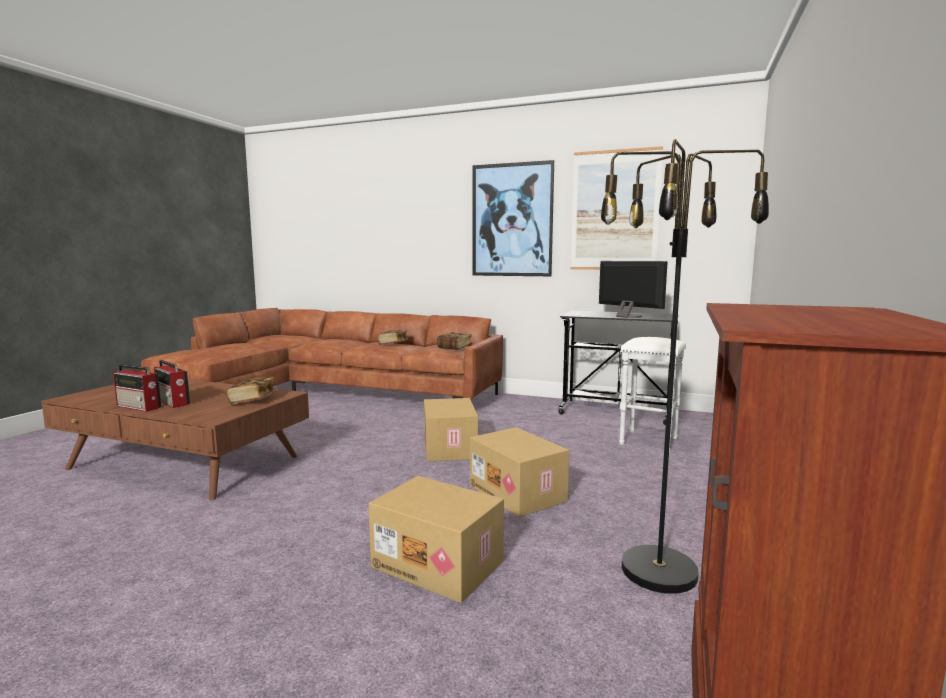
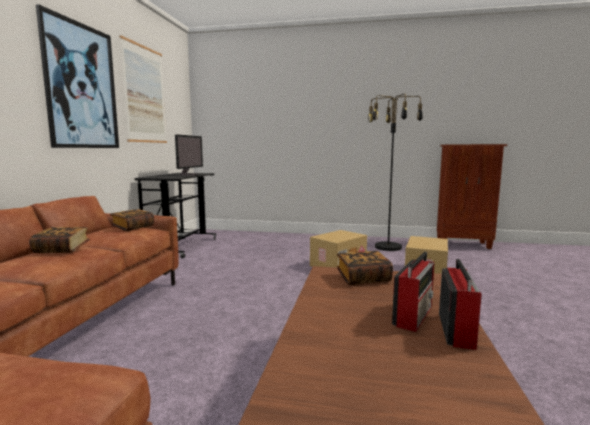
camera: 100 degrees left, 0 degrees up
cardboard box [424,398,478,462] -> none
monitor [599,261,668,318] -> monitor turned 150 degrees clockwise [175,134,203,176]
white stool [619,337,686,452] -> none

